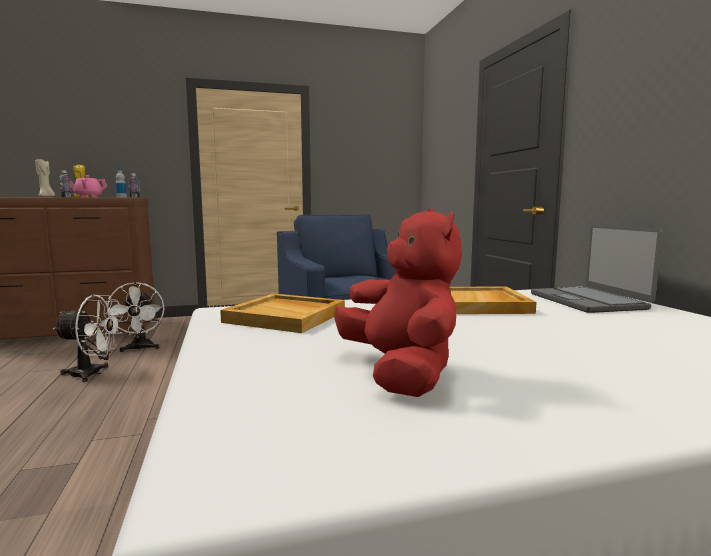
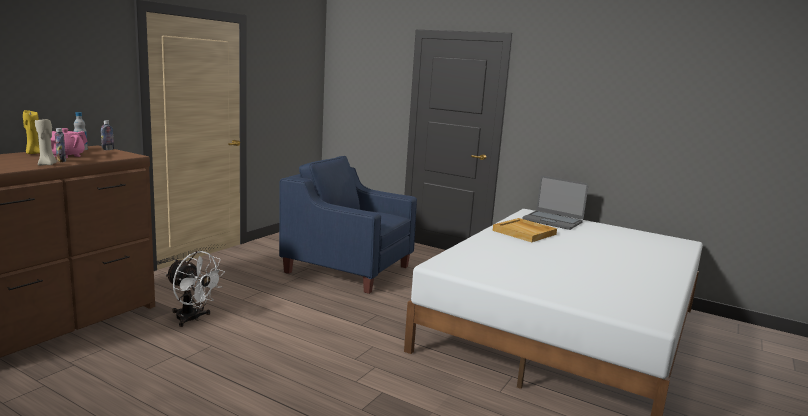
camera: 45 degrees left, 5 degrees up
white fan [53,295,123,382] -> none
beige tray [220,293,345,333] -> none
red plush toy [335,208,462,397] -> none

